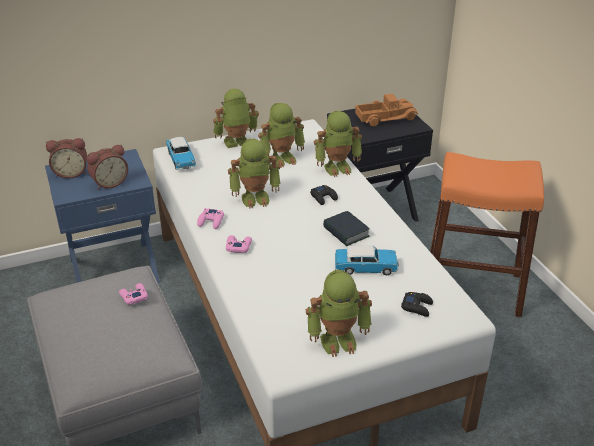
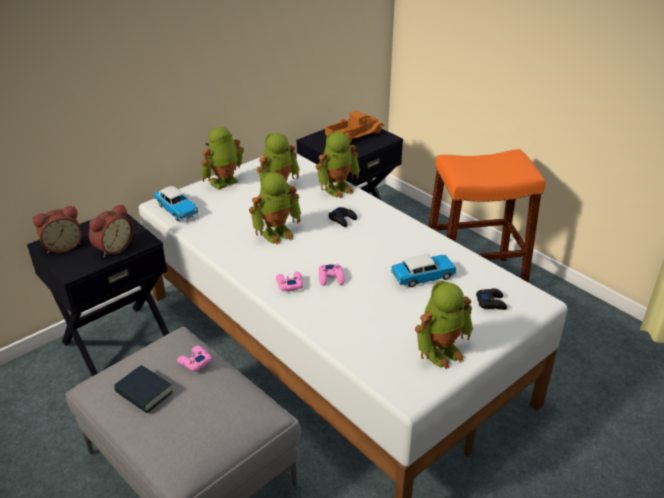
camera: 20 degrees left, 0 degrees up
blue nightstand [45,149,160,283] -> black nightstand [27,212,169,376]
pink game controller [197,208,224,229] -> pink game controller moved to [319,264,345,286]
book [323,211,370,246] -> book moved to [114,365,173,413]

